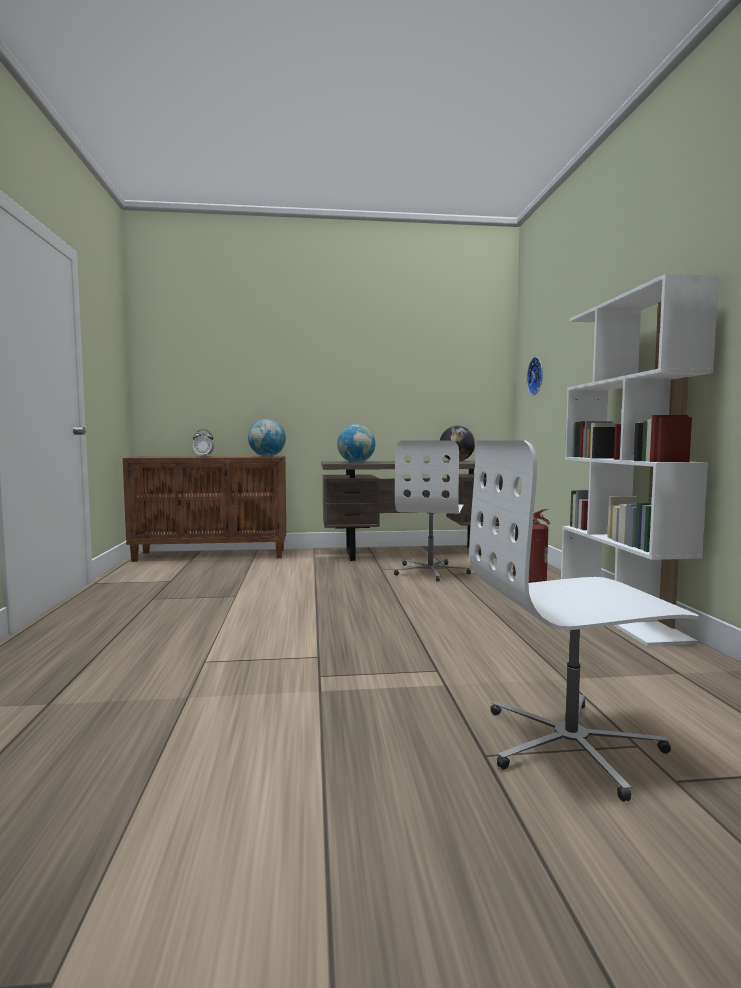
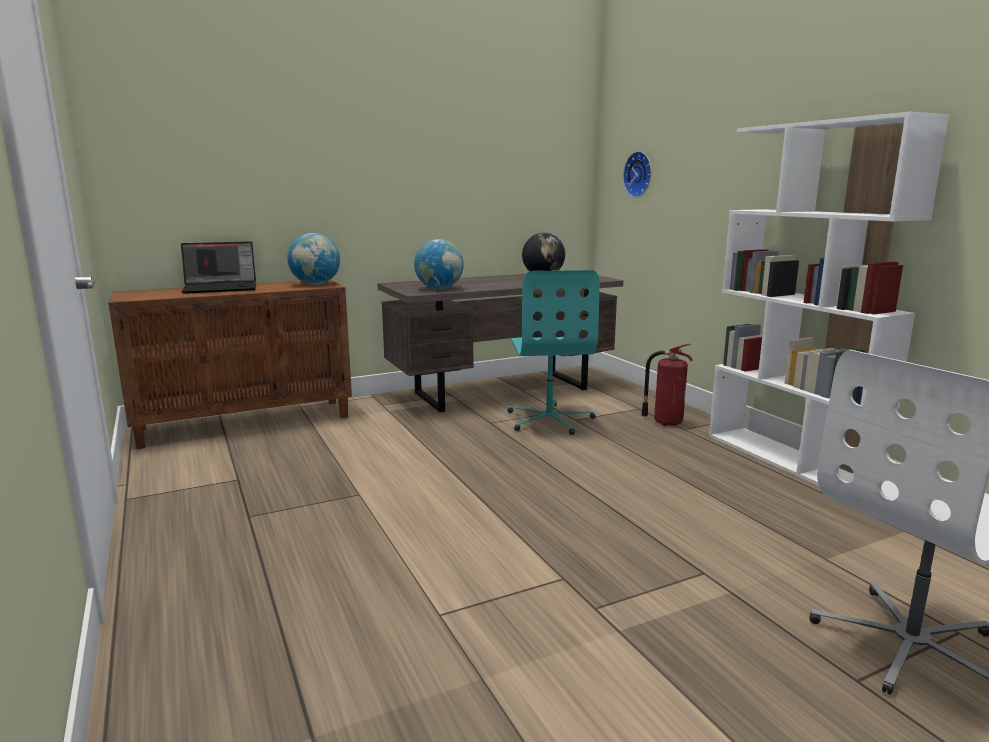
camera: 20 degrees left, 10 degrees up
alarm clock [193,429,214,457] -> laptop [181,241,256,294]
white office chair [394,441,471,582] -> turquoise office chair [507,270,600,435]

